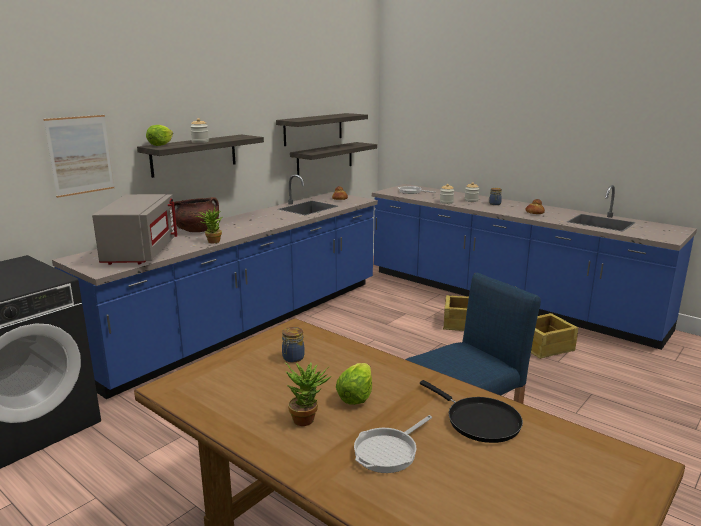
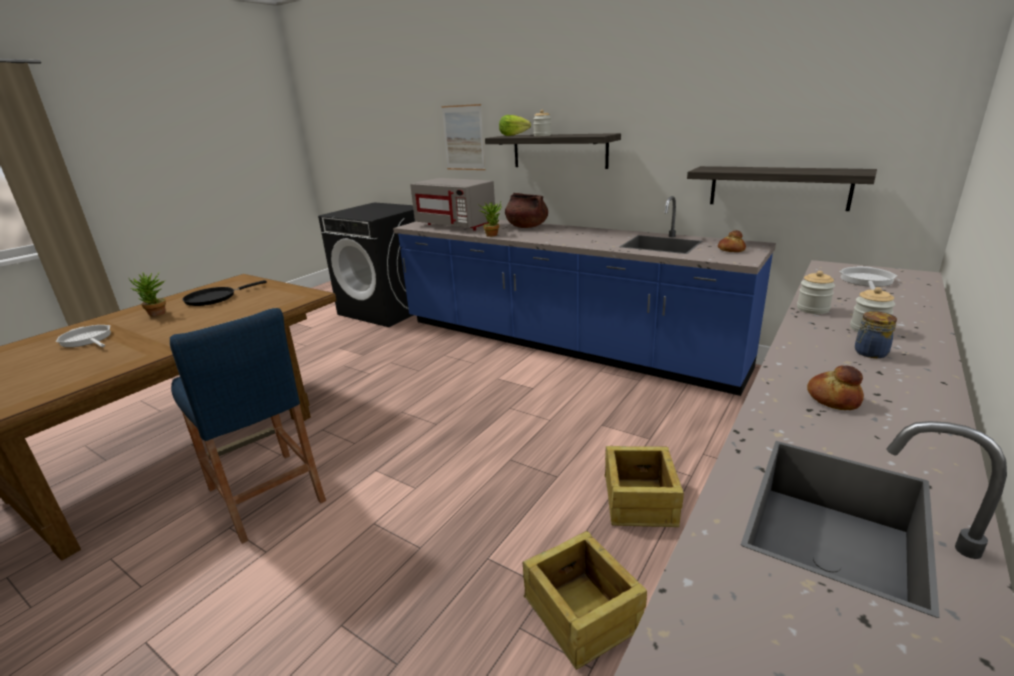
camera: 85 degrees right, 5 degrees up
grey microwave [92,194,177,265] -> grey microwave turned 45 degrees clockwise [410,178,496,231]
shelf [276,113,368,146] -> none
jar [282,327,305,362] -> none
lettuce [336,363,372,405] -> none
black frying pan [420,380,523,443] -> black frying pan moved to [182,280,267,306]

